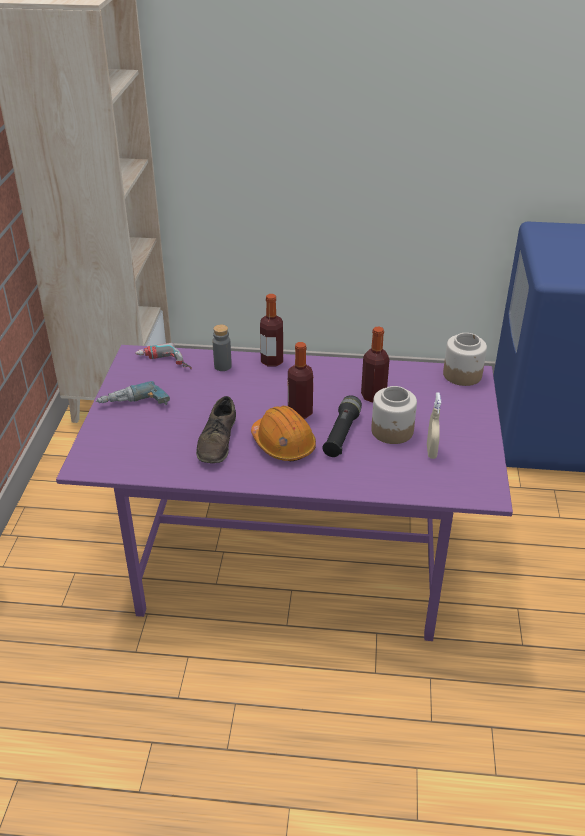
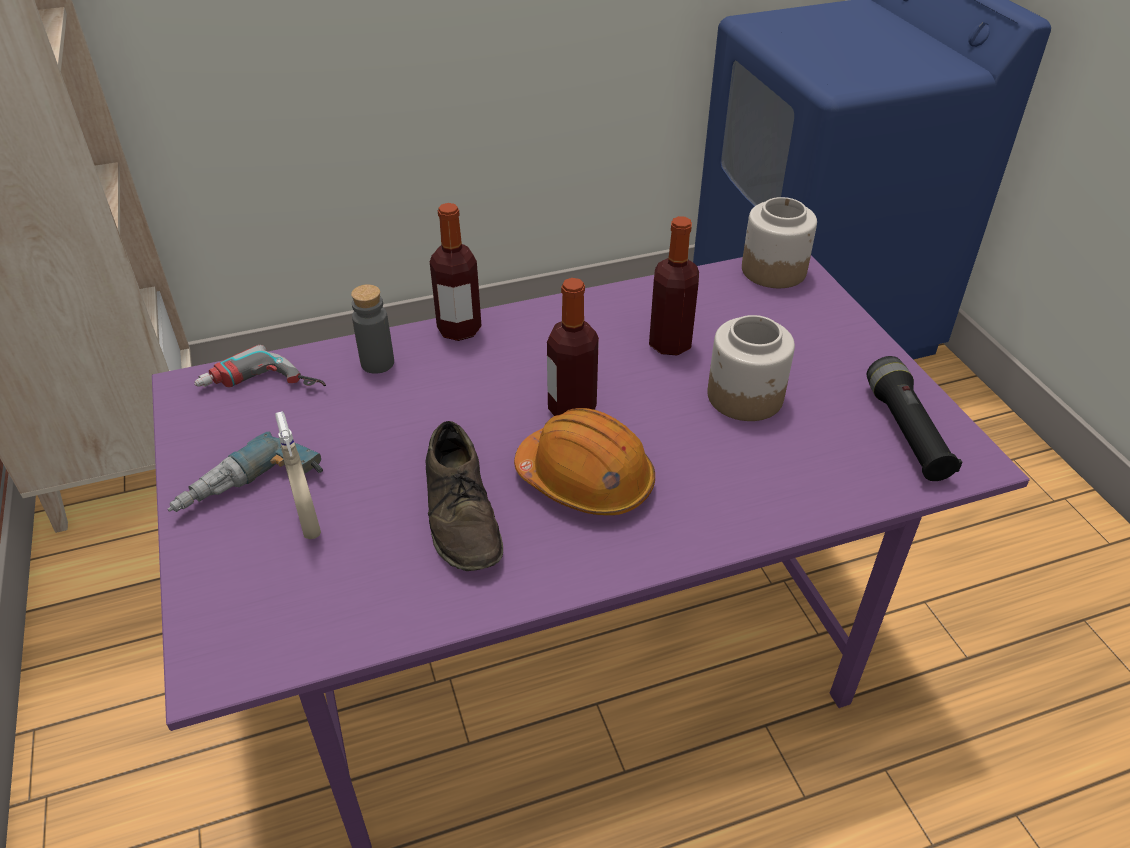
camera: 25 degrees left, 5 degrees up
black flashlight [322,395,362,457] -> black flashlight moved to [867,356,962,481]
beige spray bottle [427,392,441,459] -> beige spray bottle moved to [275,411,321,539]

